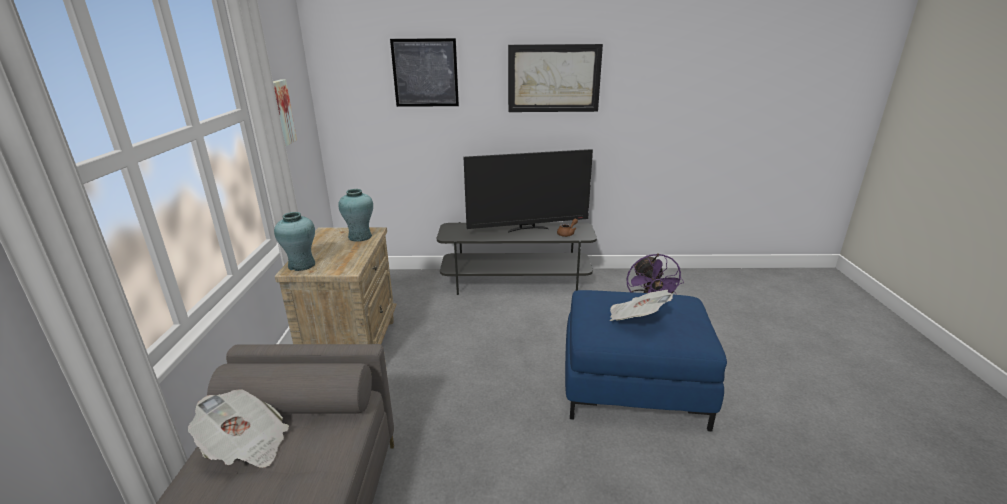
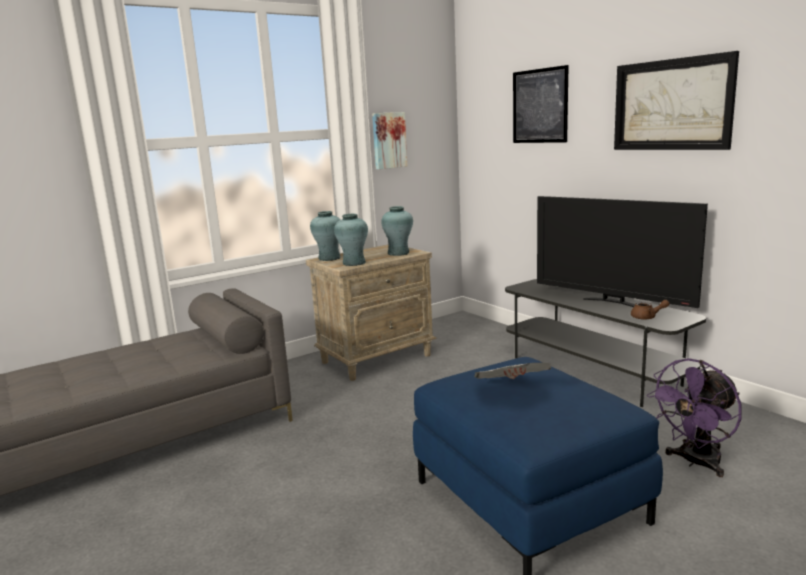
camera: 55 degrees right, 10 degrees down
newspaper [188,389,289,468] -> none
none -> turquoise vase [334,214,368,266]

